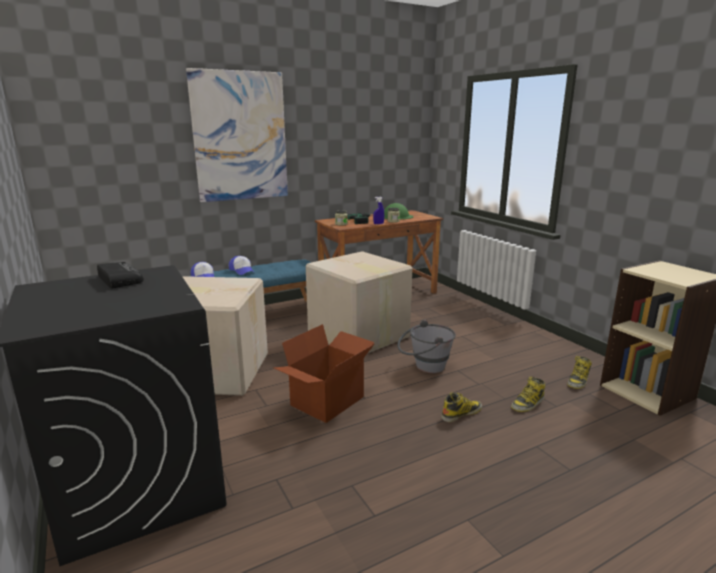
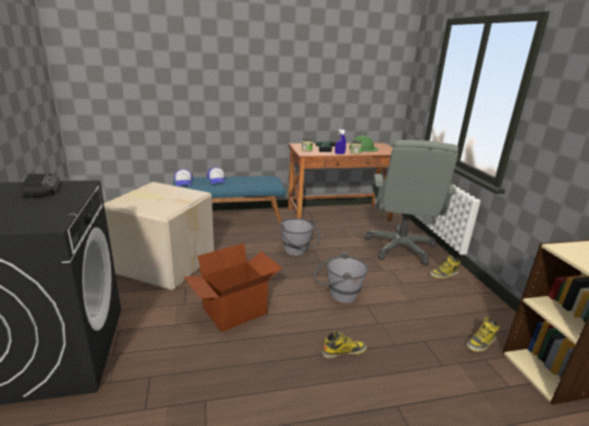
camera: 15 degrees right, 5 degrees up
picture [186,68,288,202] -> none
cardboard box [306,251,412,353] -> grey bucket [279,218,320,256]
boot [511,377,545,412] -> boot moved to [430,256,460,278]
none -> grey office chair [365,140,458,265]

